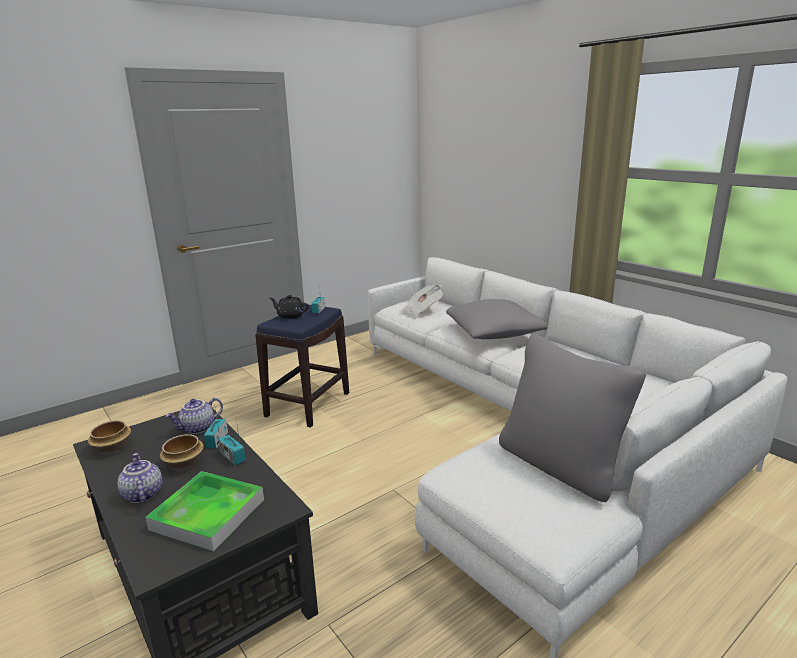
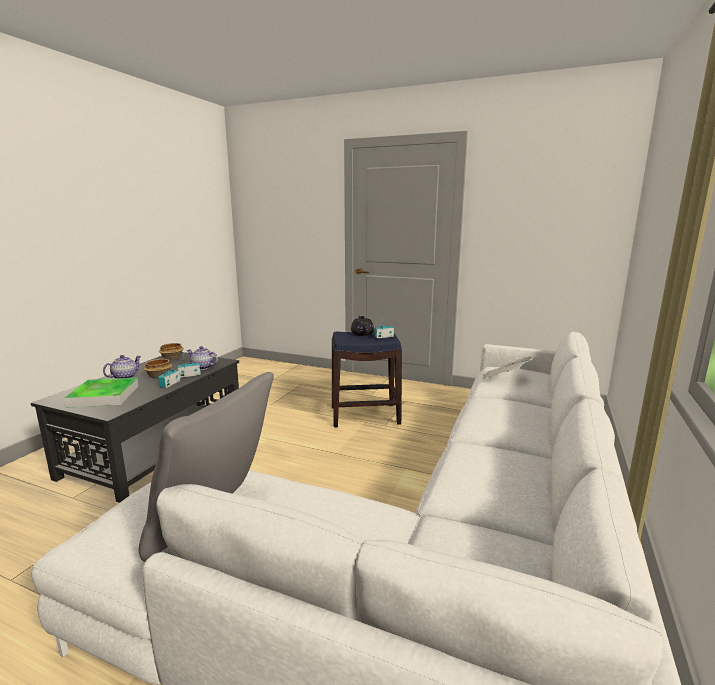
camera: 60 degrees right, 5 degrees down
grey pillow [446,299,548,339] -> none

